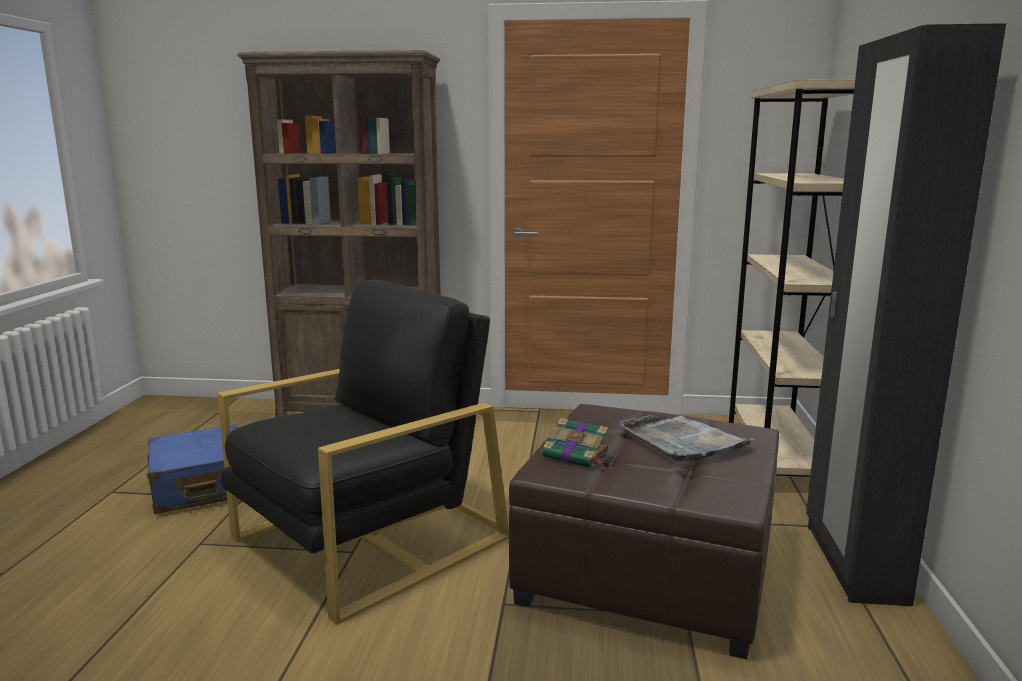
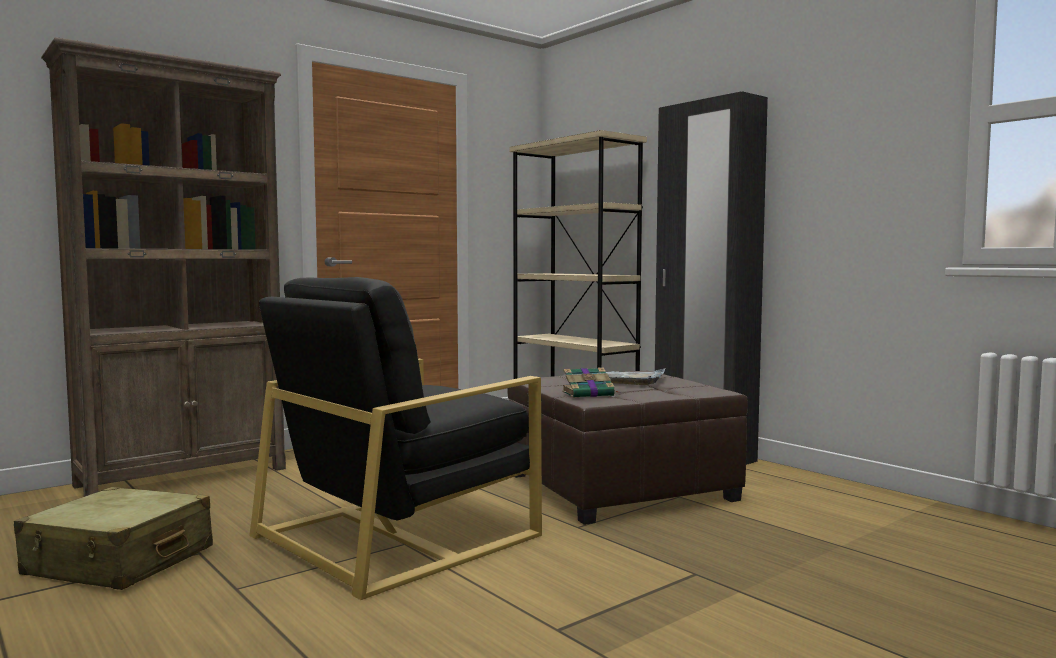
camera: 45 degrees left, 10 degrees down
blue suitcase [146,424,237,514] -> beige suitcase [14,487,213,590]
black armchair [217,279,509,625] -> black armchair turned 135 degrees counterclockwise [249,277,542,600]

